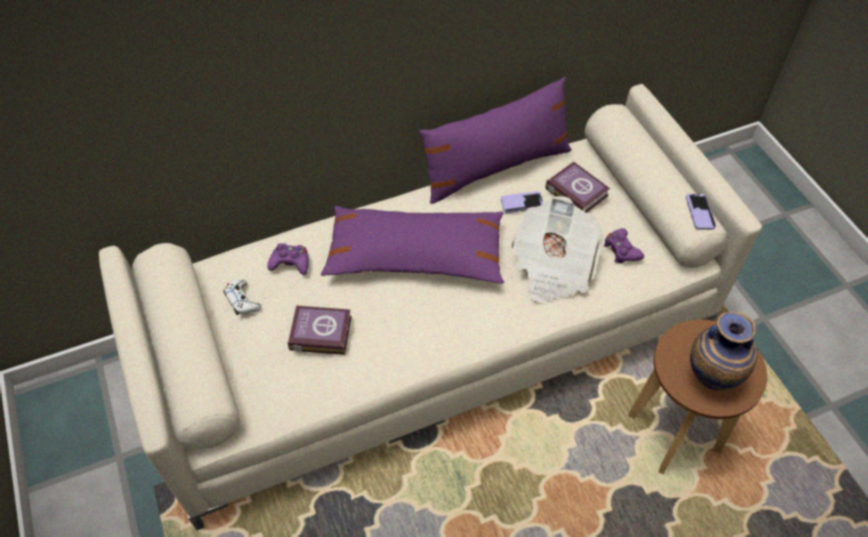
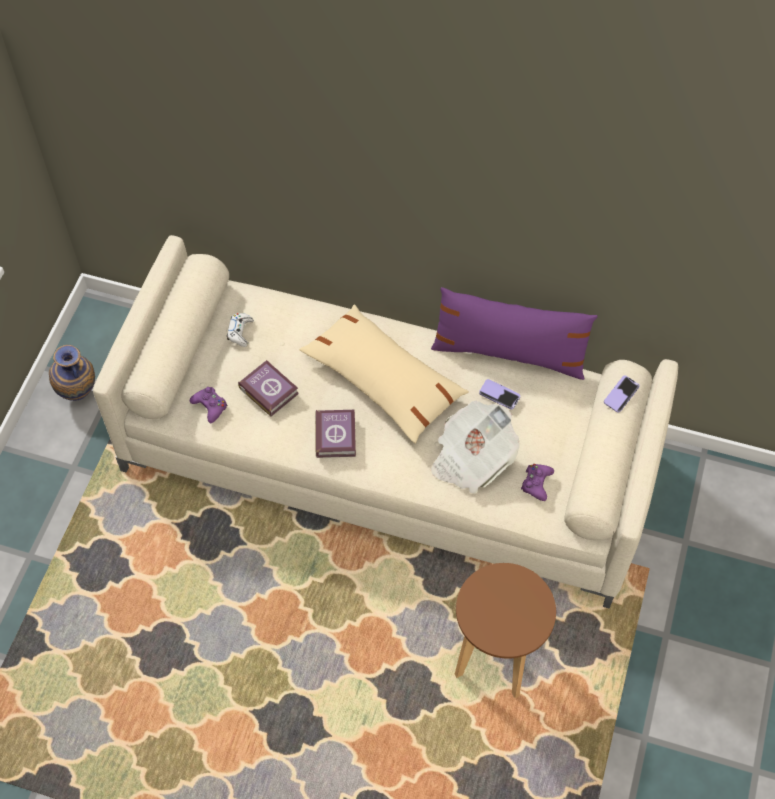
camera: 40 degrees right, 5 degrees up
purple game controller [267,243,309,275] -> purple game controller moved to [190,387,227,423]
purple pillow [321,206,504,283] -> beige pillow [299,305,469,444]
book [545,162,610,213] -> book moved to [315,410,356,458]
phone [686,194,716,229] -> phone moved to [604,375,640,413]
vase [690,312,758,390] -> vase moved to [49,345,95,401]

